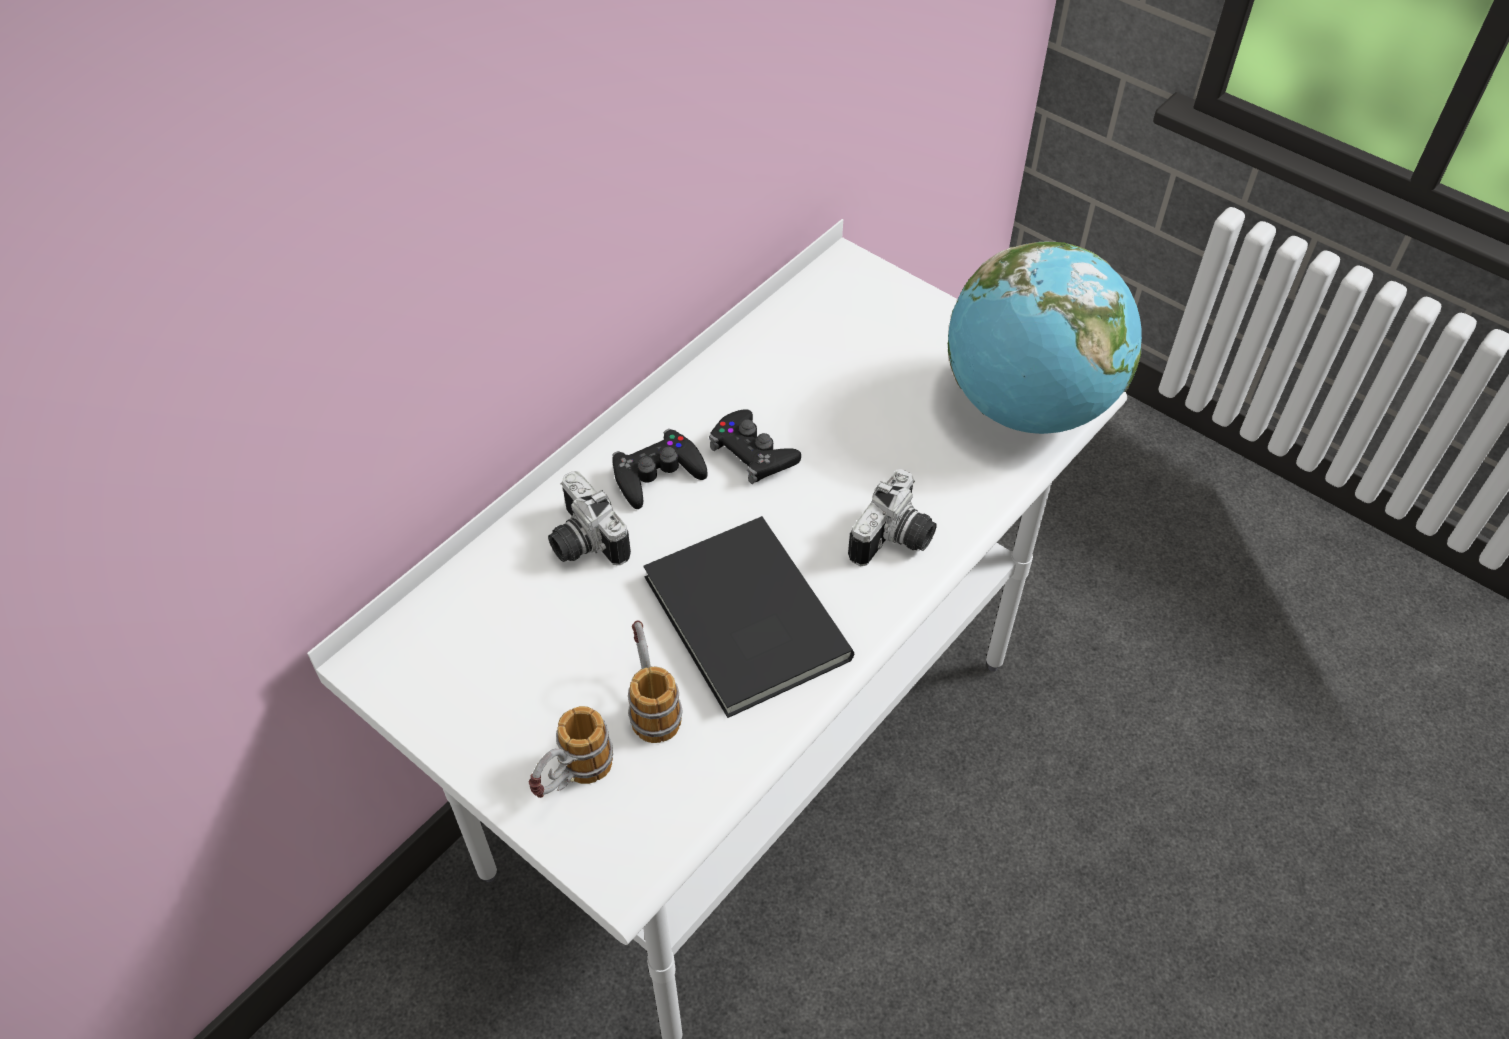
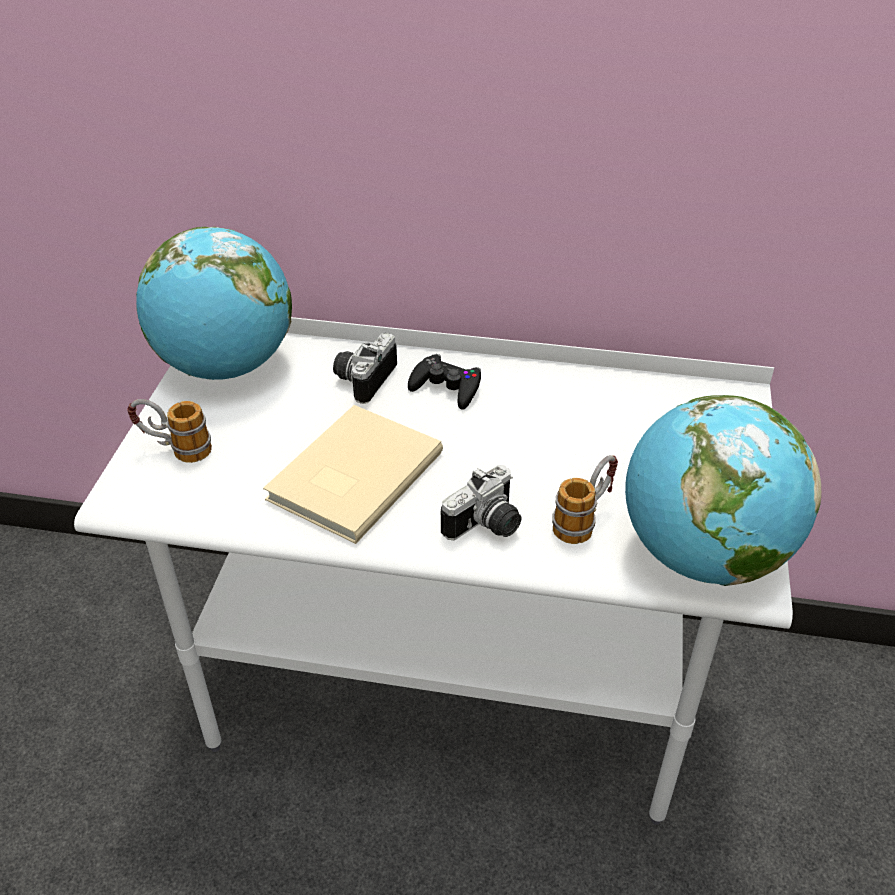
camera: 60 degrees right, 10 degrees down
mug [628,620,682,743] -> mug moved to [552,455,618,544]
black book [643,516,854,718] -> beige book [263,405,443,544]
black game controller [709,409,801,484] -> none
camera [848,469,937,566] -> camera turned 45 degrees counterclockwise [441,465,522,540]
none -> globe [136,227,292,380]

